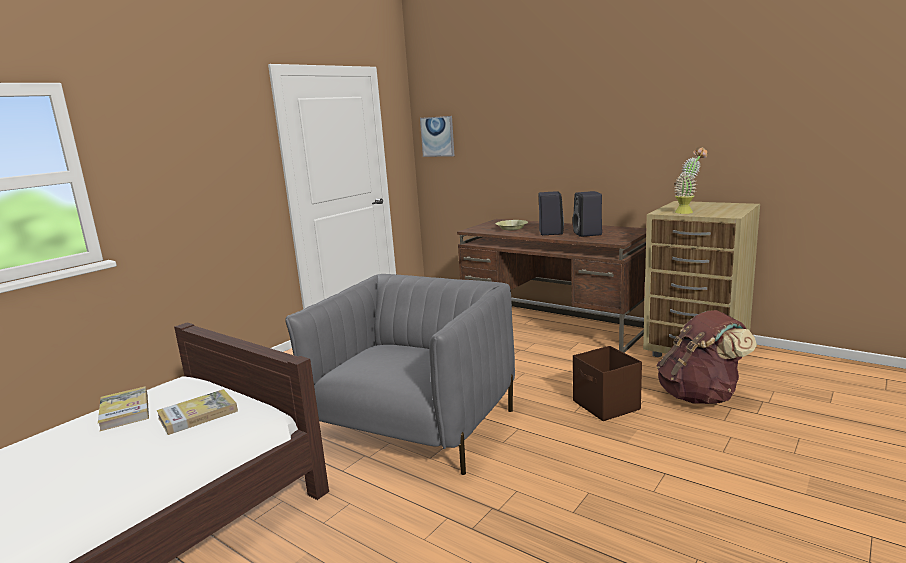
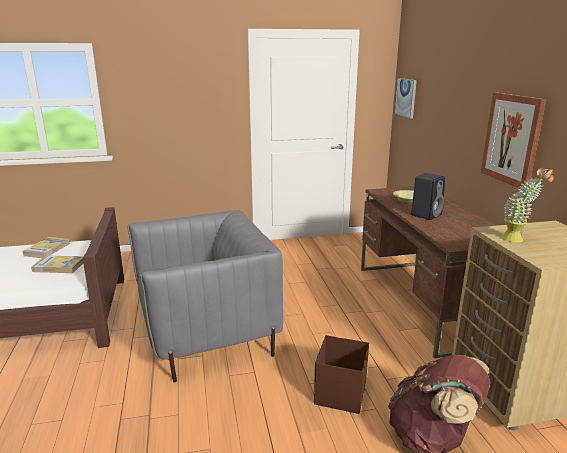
camera: 40 degrees right, 5 degrees up
black speaker [573,191,602,237] -> none
none -> picture [481,93,546,189]

